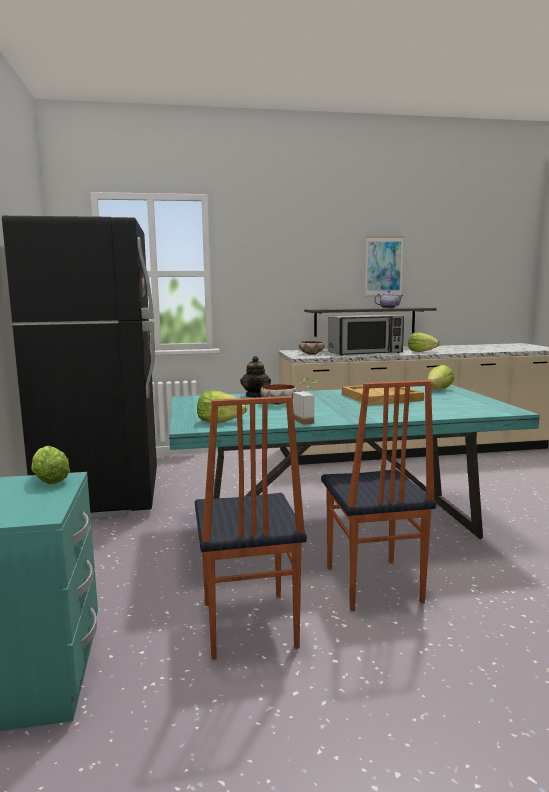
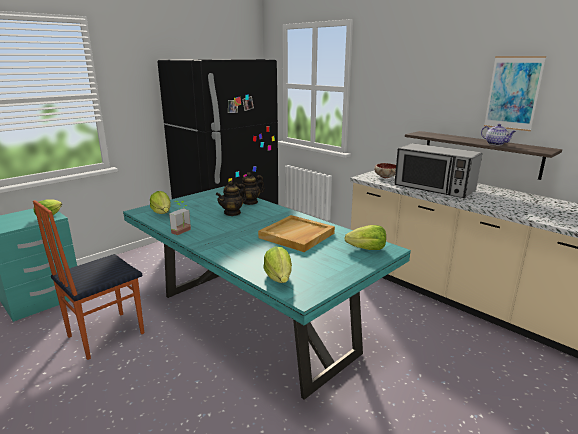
camera: 55 degrees right, 10 degrees up
bowl [260,384,297,405] -> teapot [216,181,247,216]
chair [321,380,436,611] -> none
lettuce [408,332,439,352] -> lettuce moved to [263,246,292,283]

